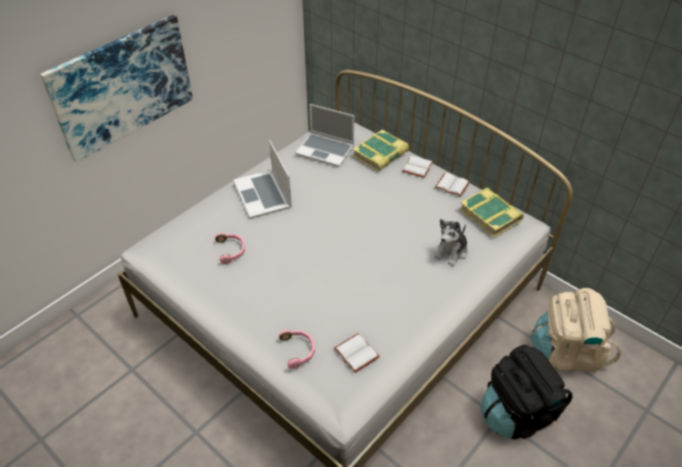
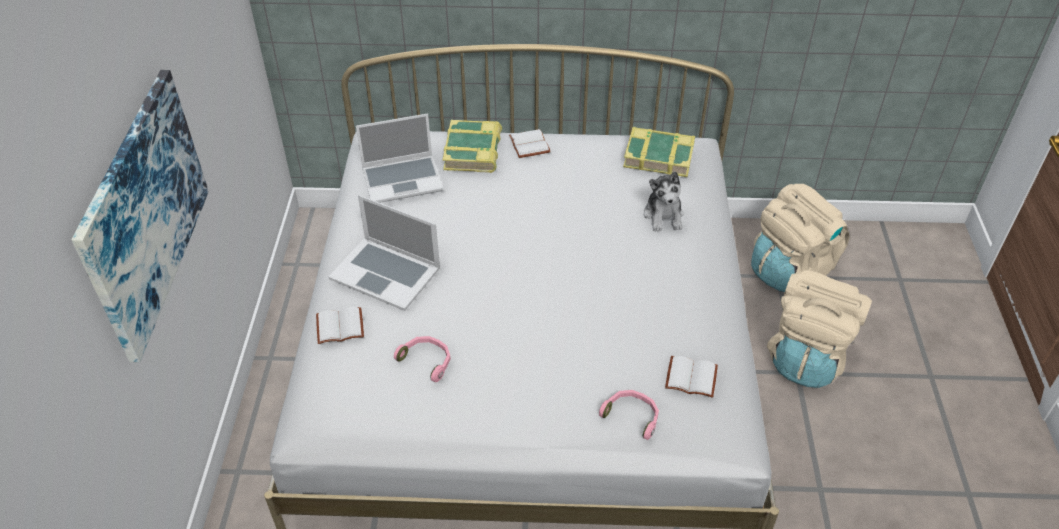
camera: 40 degrees left, 0 degrees up
white book [435,173,470,197] -> white book moved to [316,307,364,344]
black backpack [481,345,573,439] -> beige backpack [767,270,872,388]

